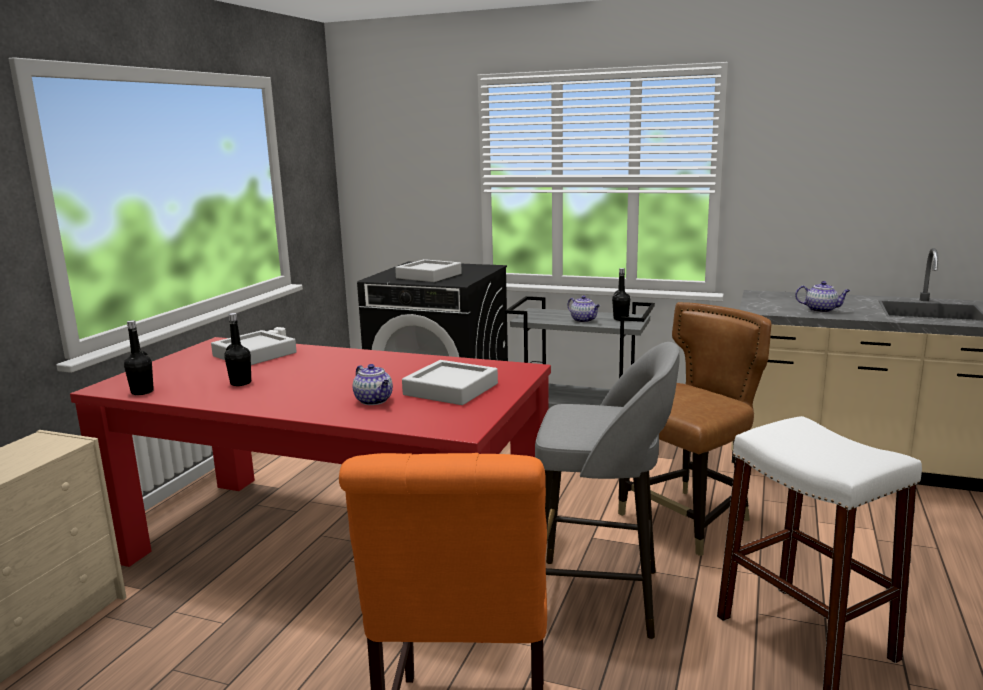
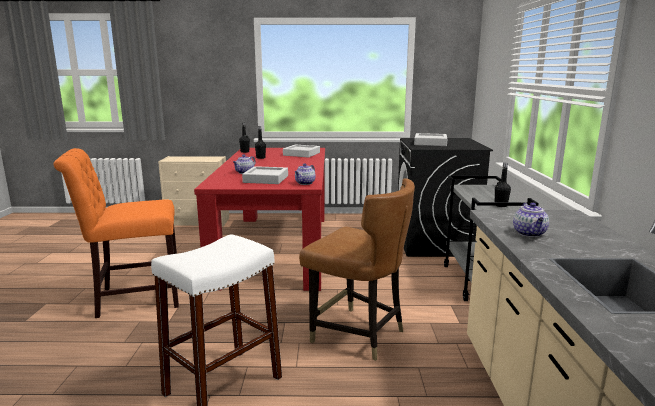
camera: 70 degrees right, 0 degrees up
grey stool [535,342,679,639] -> none
teapot [568,295,600,323] -> teapot moved to [295,163,316,185]

